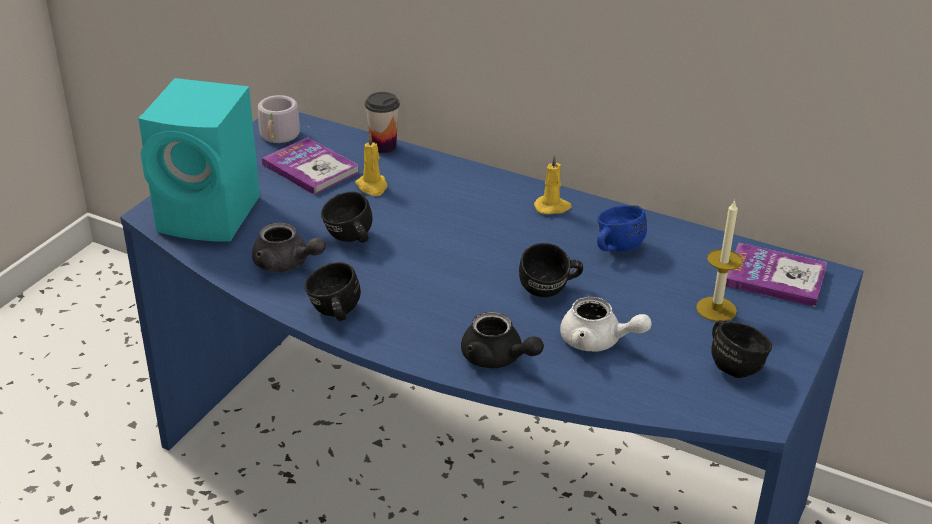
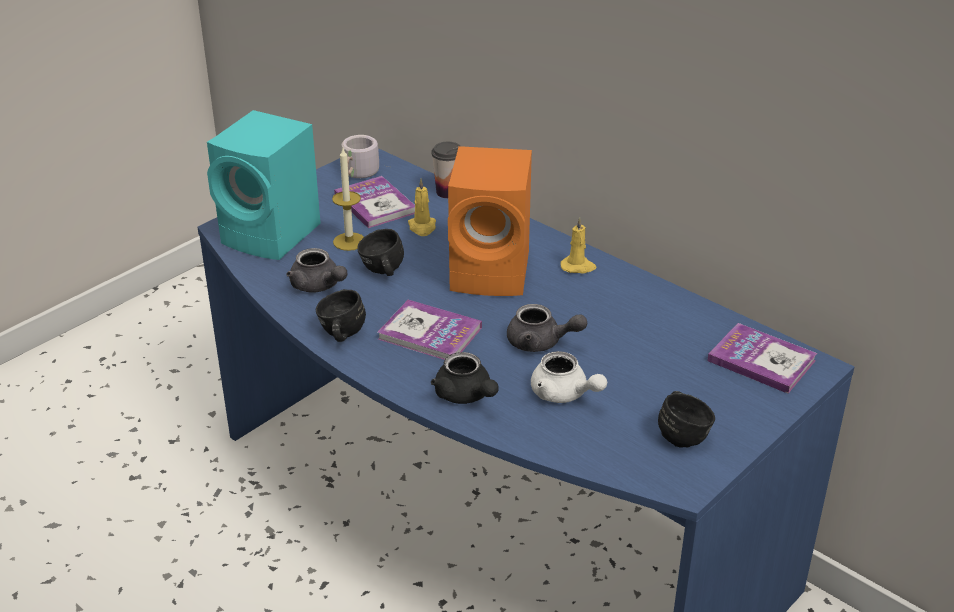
camera: 15 degrees right, 0 degrees up
black mug [519,243,583,297] -> grey teapot [507,304,587,352]
blue mug [597,205,647,252] -> none
candle [696,199,743,322] -> candle moved to [332,149,364,251]
none -> book [378,300,482,360]
none -> orange speaker [448,146,532,296]

